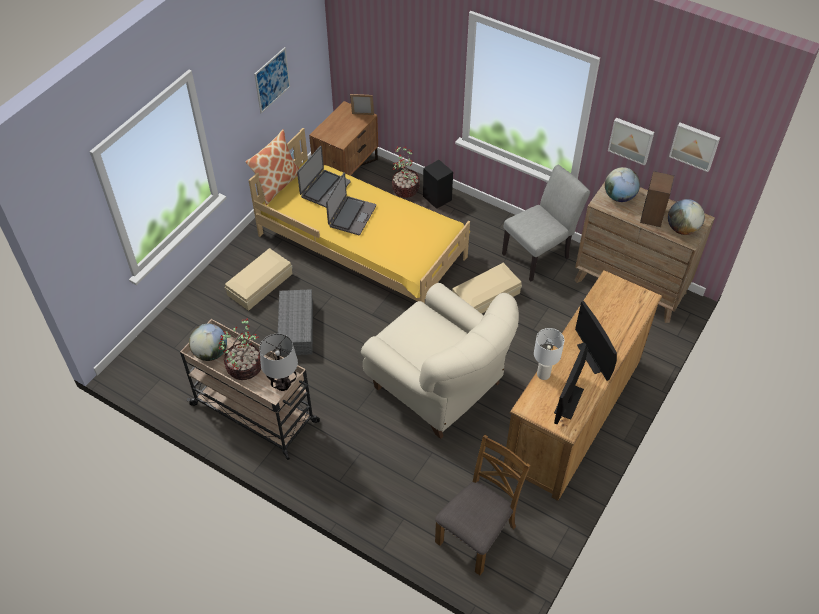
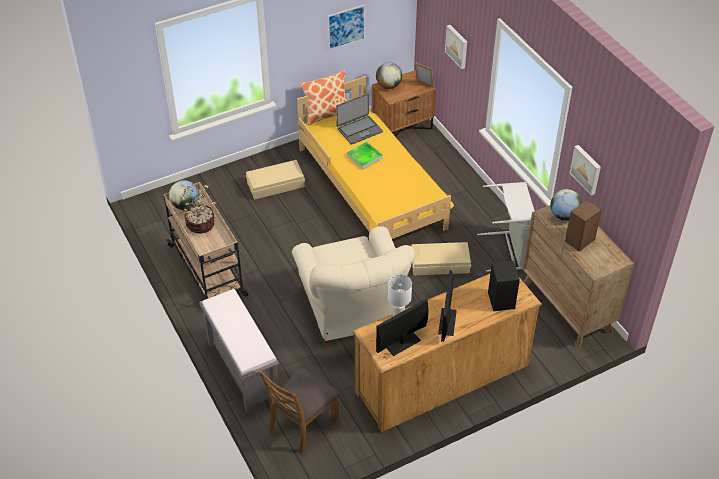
camera: 30 degrees right, 5 degrees down
table lamp [260,334,298,391] -> none
grey storage box [278,289,313,356] -> none
laptop [326,172,376,235] -> tray [347,142,383,169]
potted plant [392,146,420,198] -> none
black speaker [423,160,453,209] -> black speaker moved to [488,261,520,311]
brown chair [435,435,531,576] -> brown chair turned 150 degrees clockwise [259,368,339,454]
grey chair [502,165,590,281] -> grey laundry basket [477,182,534,272]
globe [668,199,705,235] -> globe moved to [376,62,402,89]
picture [669,123,720,172] -> picture moved to [445,25,467,69]
none -> grey bench [199,289,279,413]

